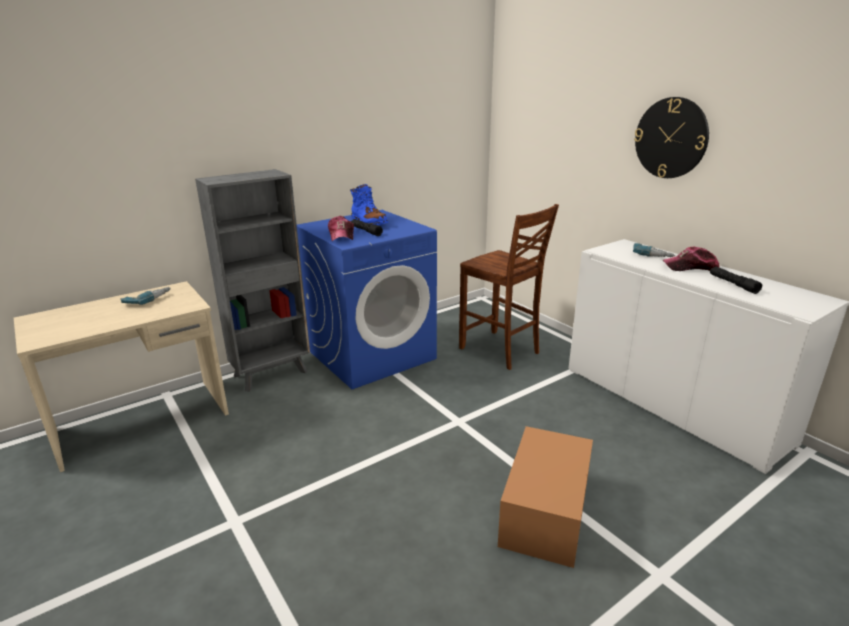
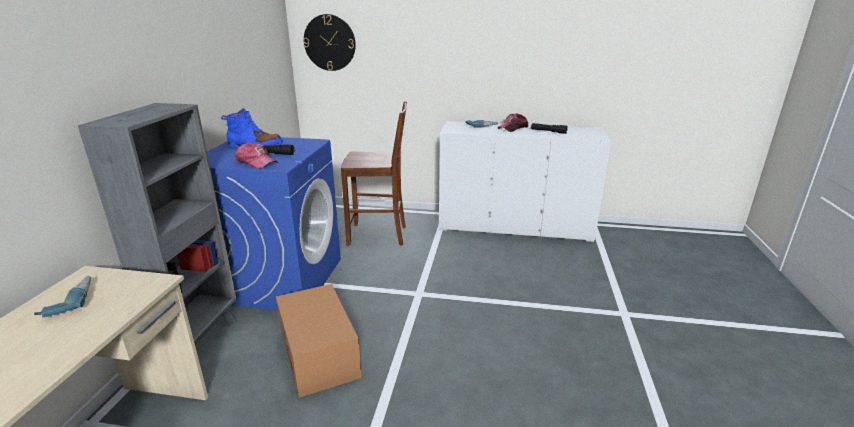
camera: 45 degrees left, 0 degrees up
cardboard box [498,426,593,568] -> cardboard box moved to [276,284,361,398]
wall clock [634,97,709,178] -> wall clock moved to [303,14,356,71]

